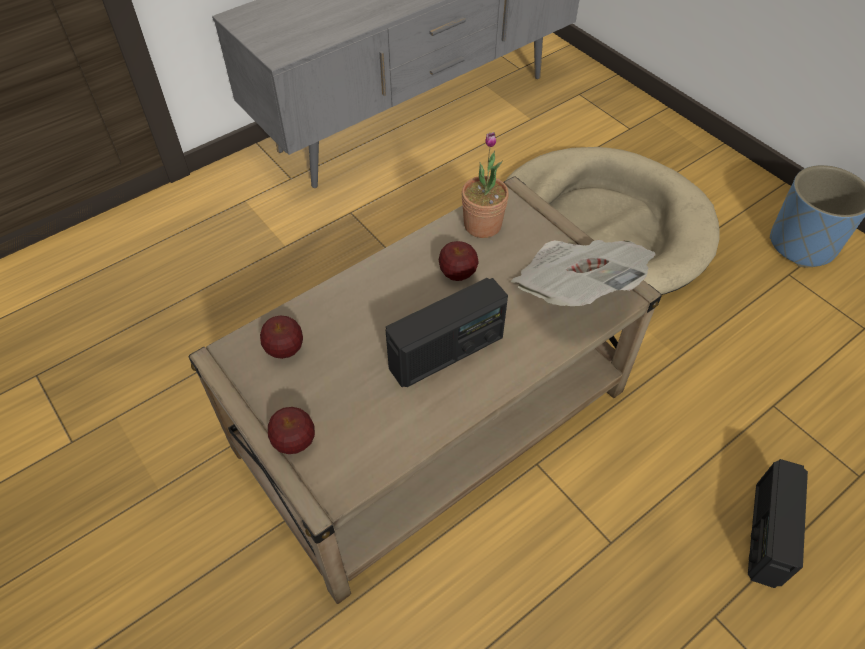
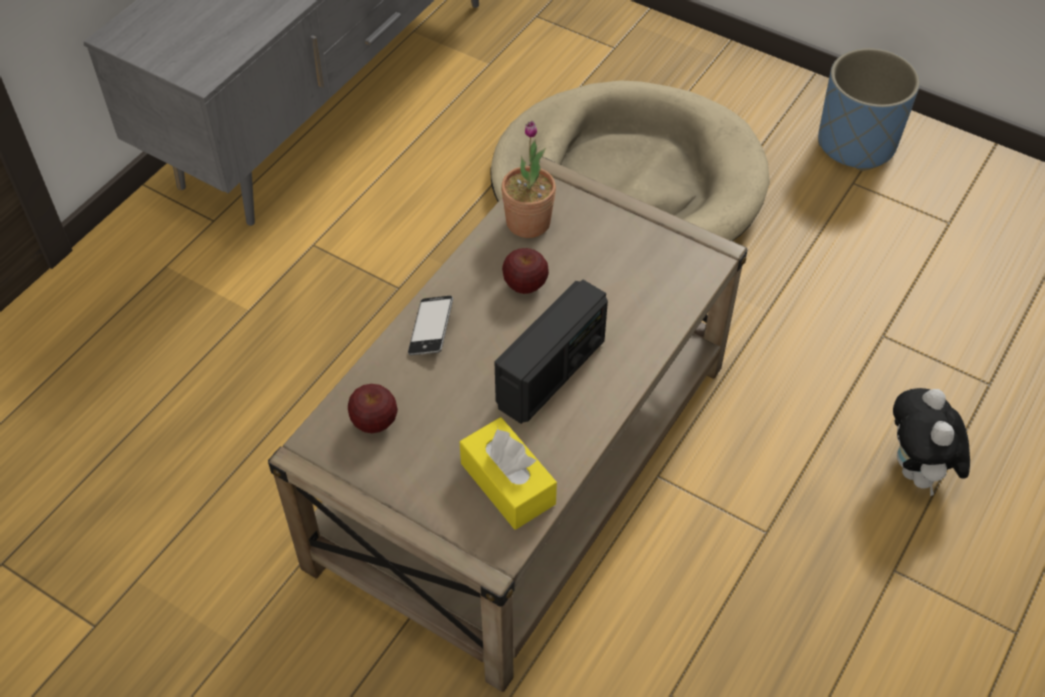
camera: 20 degrees left, 0 degrees up
apple [268,407,315,454] -> none
newspaper [511,240,656,306] -> none
radio [748,459,808,588] -> plush toy [893,388,970,497]
none -> phone [408,295,453,355]
none -> yellow tissue box [460,417,557,530]

